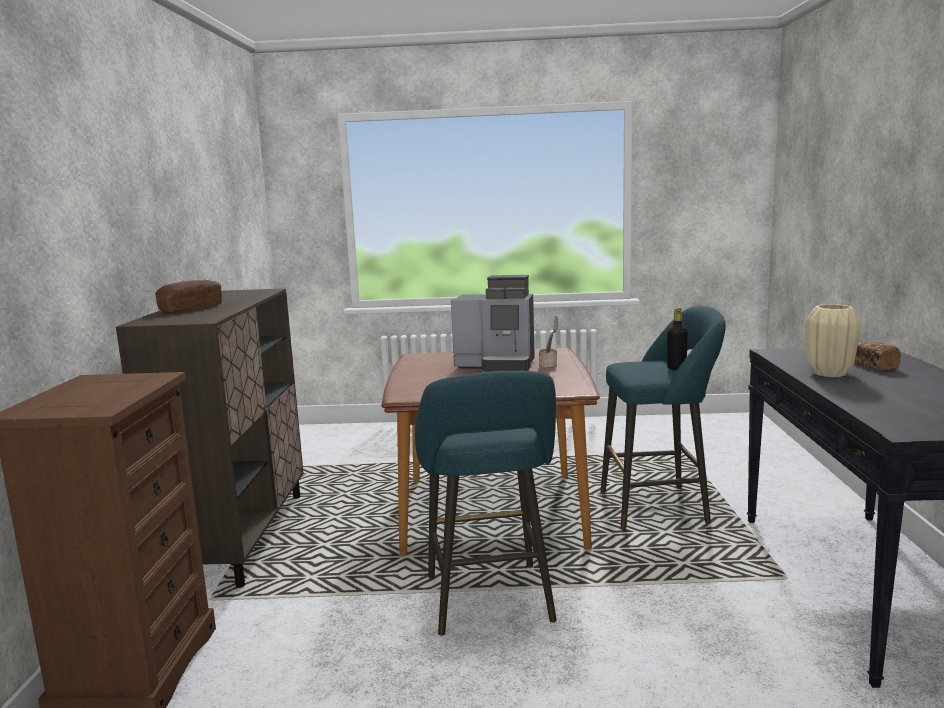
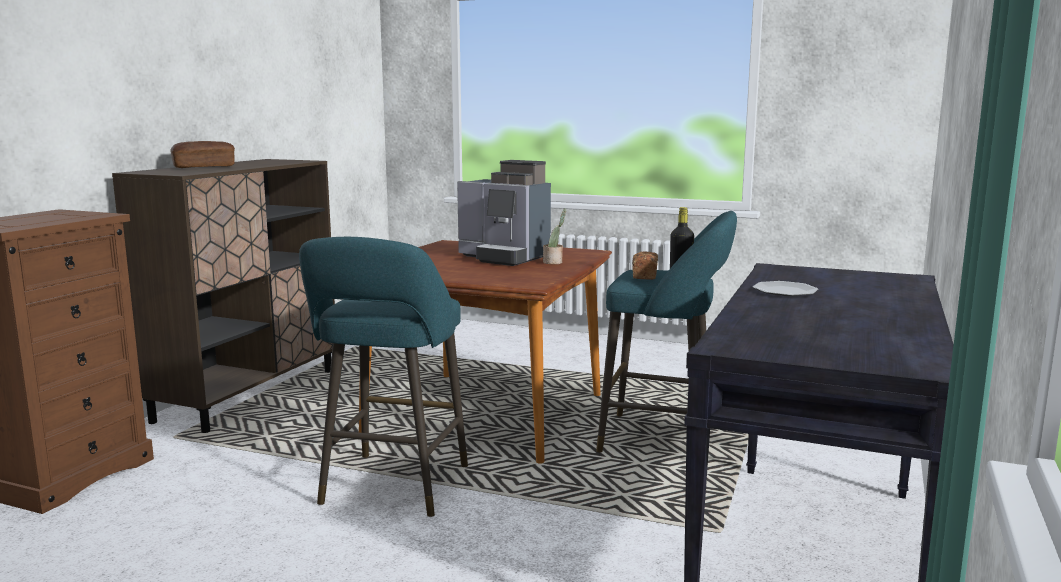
camera: 20 degrees right, 0 degrees up
beige vase [806,304,860,377] -> plate [753,281,818,296]
bread [854,340,901,370] -> bread moved to [632,251,658,280]

